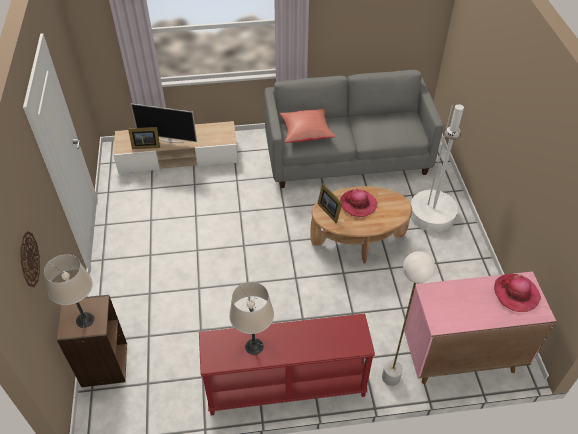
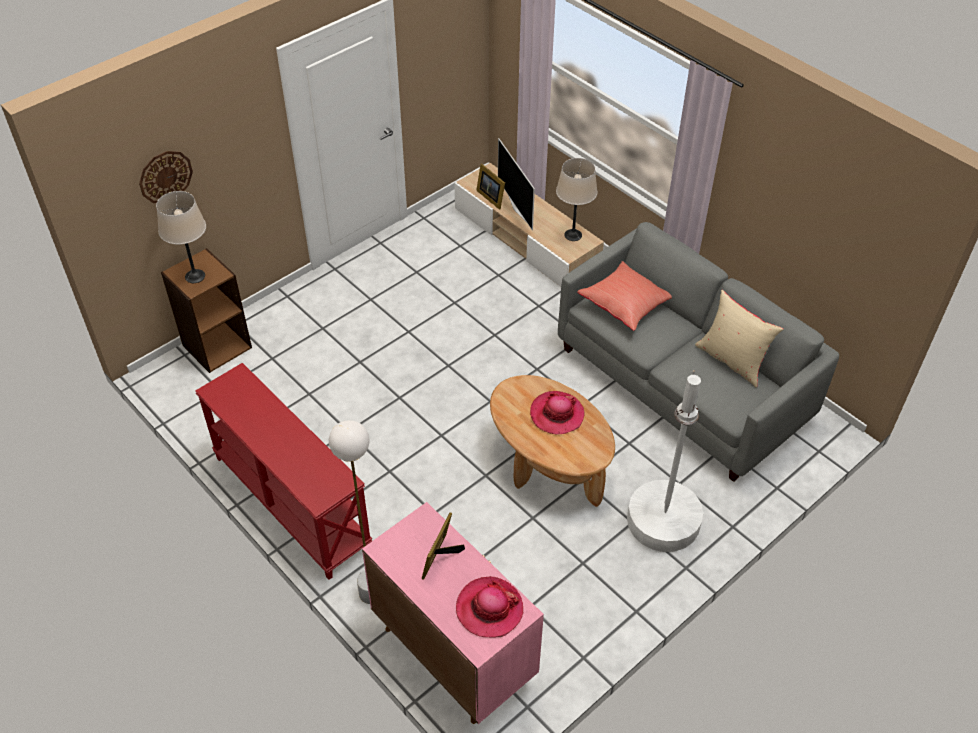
camera: 55 degrees right, 0 degrees up
beige table lamp [229,282,274,355] -> beige table lamp moved to [556,158,598,241]
picture frame [317,183,342,223] -> picture frame moved to [422,512,465,580]
none -> beige pillow [695,290,783,387]

